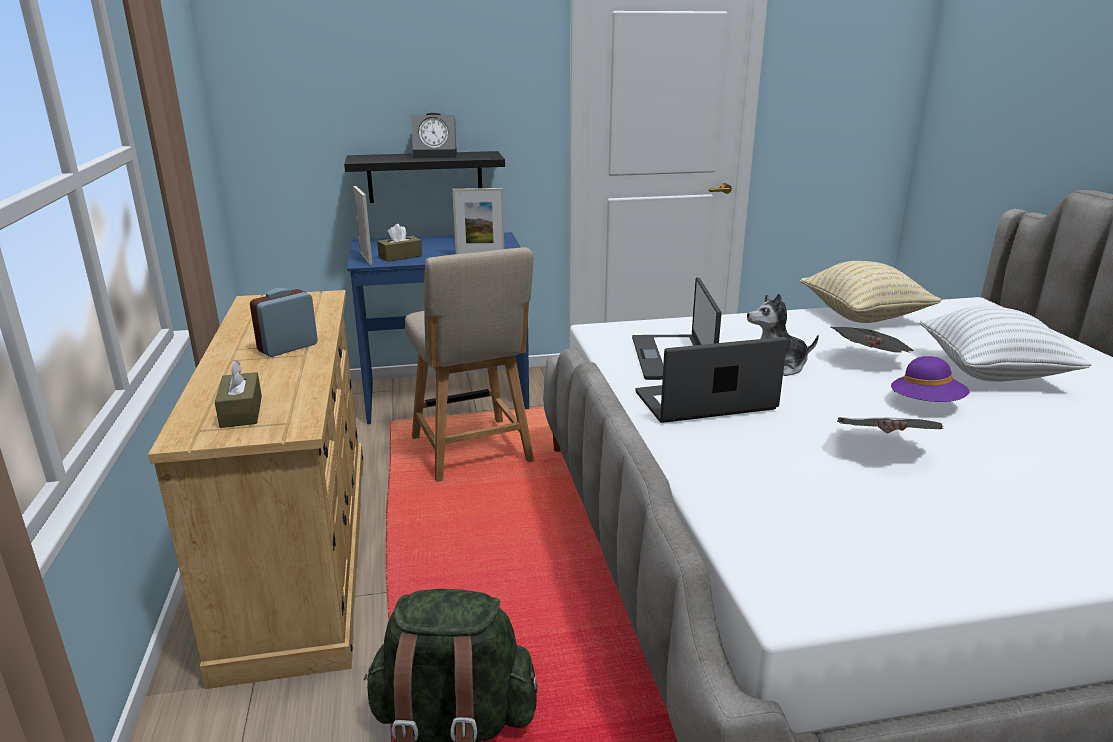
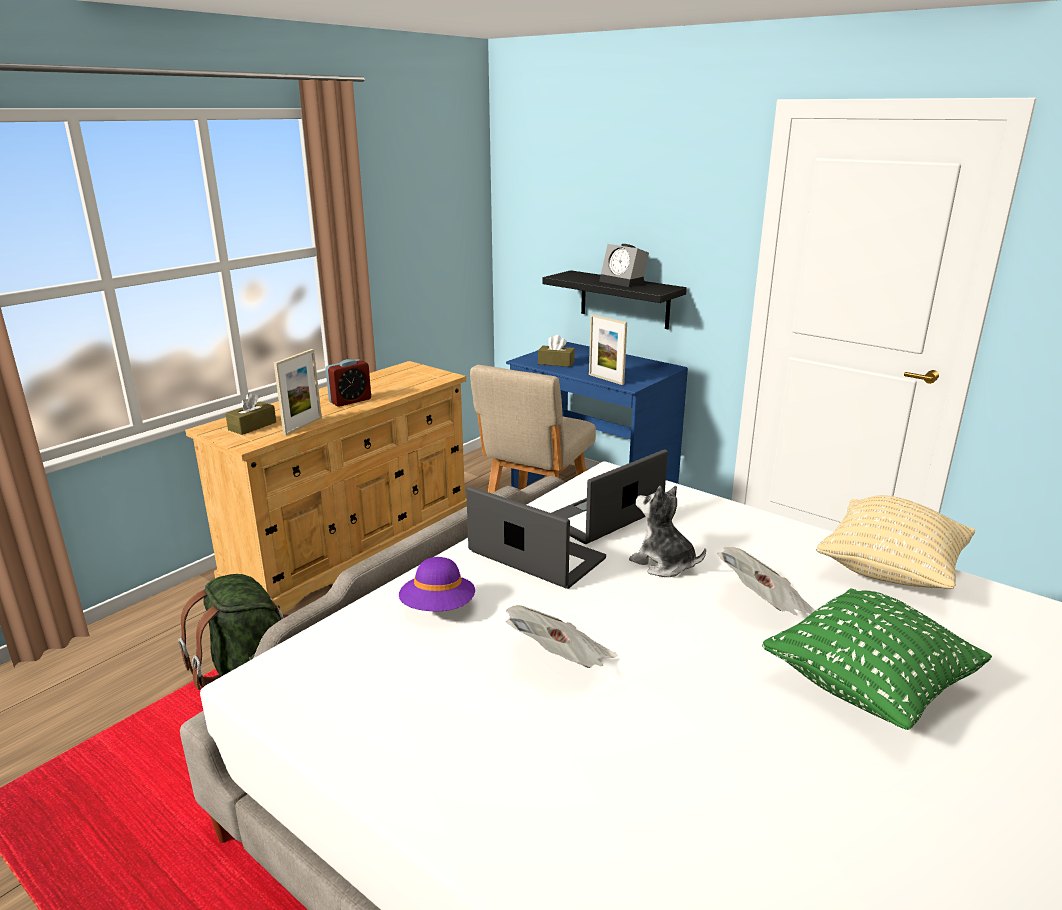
camera: 50 degrees right, 0 degrees up
alarm clock [250,288,318,357] -> alarm clock turned 135 degrees clockwise [325,359,371,407]
picture frame [353,186,372,265] -> picture frame moved to [274,349,322,435]
purple hat [891,356,969,402] -> purple hat moved to [399,557,475,611]
white pillow [919,306,1092,382] -> green pillow [762,589,992,730]

